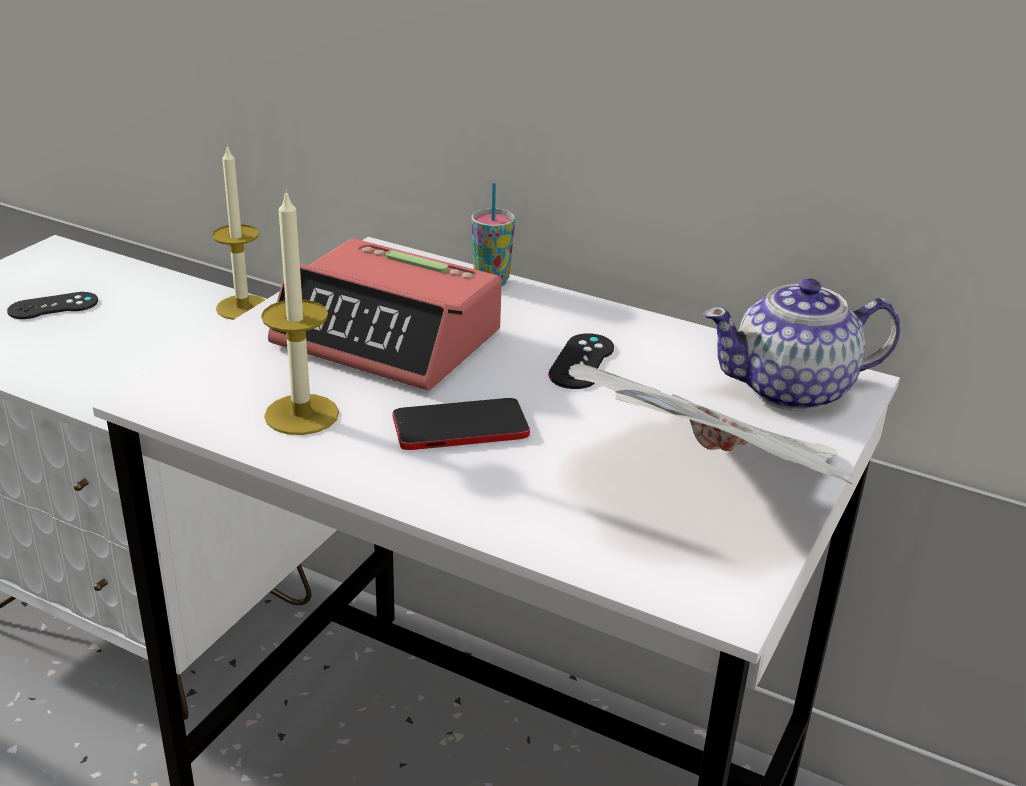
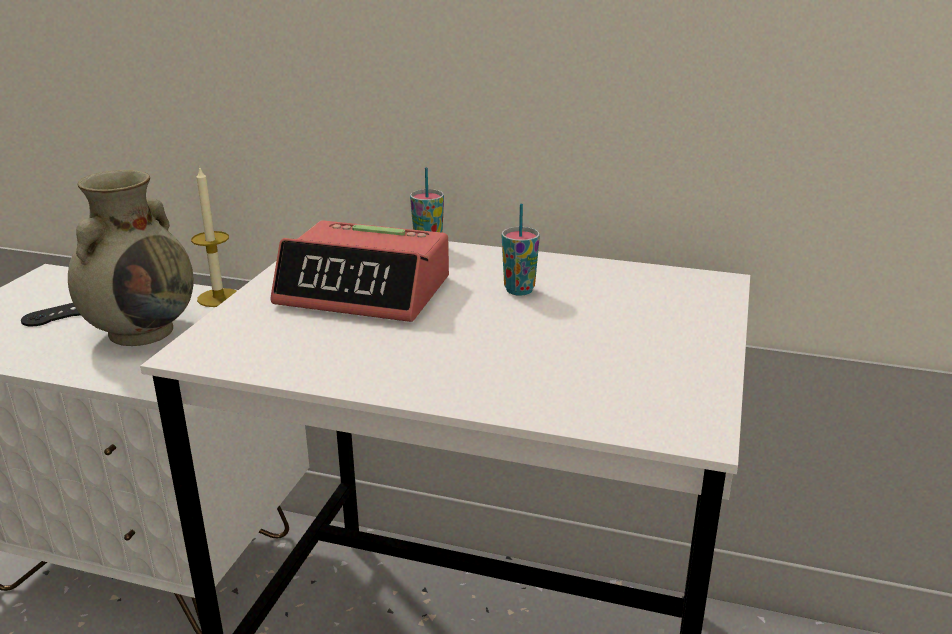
camera: 10 degrees left, 5 degrees down
candle [261,189,339,435] -> none
phone [392,398,530,450] -> none
black game controller [548,333,614,389] -> cup [502,203,540,296]
newspaper [569,364,854,485] -> none
teapot [703,278,901,412] -> none
none -> beige vase [68,170,194,346]

